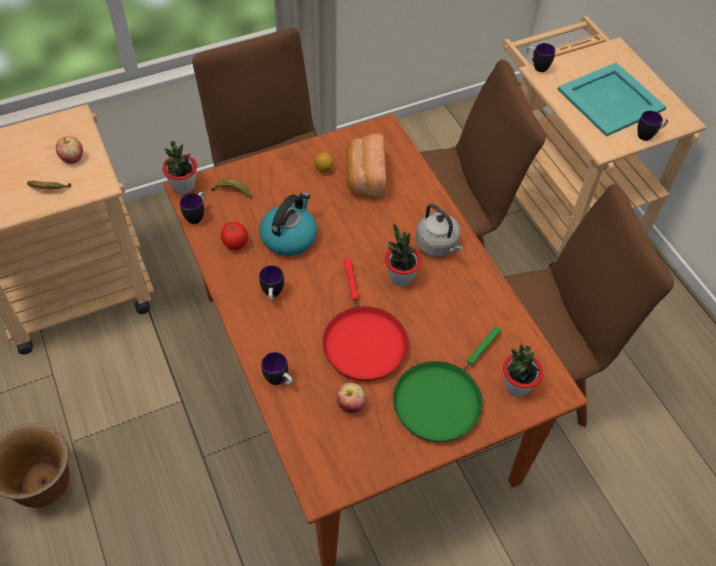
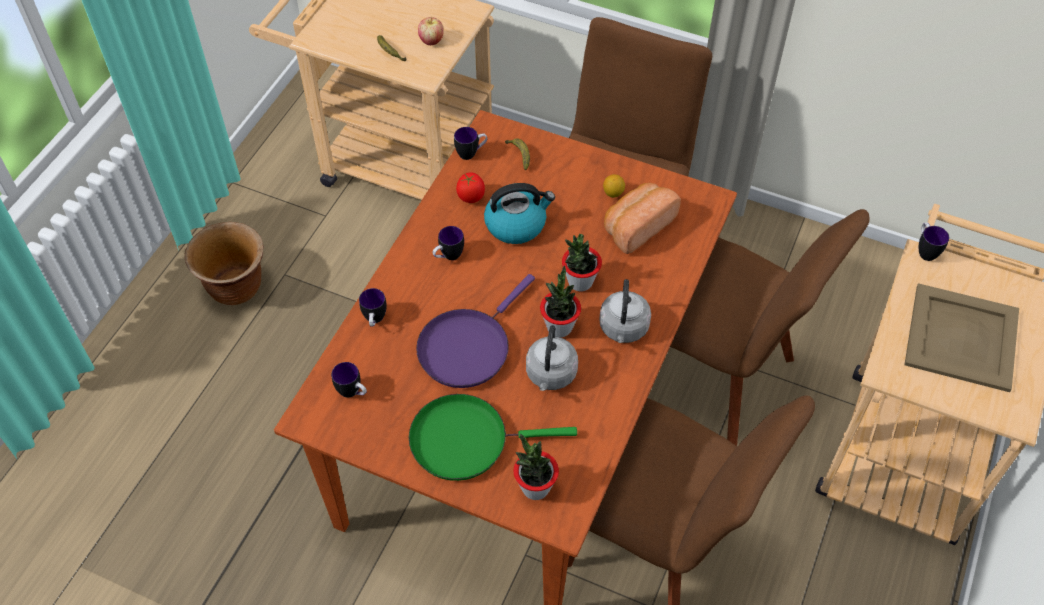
camera: 50 degrees right, 0 degrees up
potted plant [162,141,197,194] -> potted plant moved to [562,234,602,292]
red frying pan [322,259,408,381] -> purple frying pan [416,274,535,388]
apple [336,383,366,413] -> none
turquoise tray [557,63,666,137] -> beige tray [904,283,1019,392]
mug [637,111,668,141] -> mug moved to [331,362,367,398]
none -> grey kettle [526,325,578,391]

